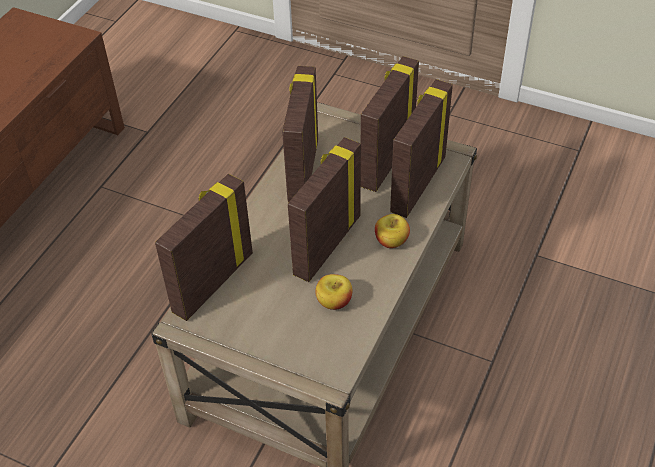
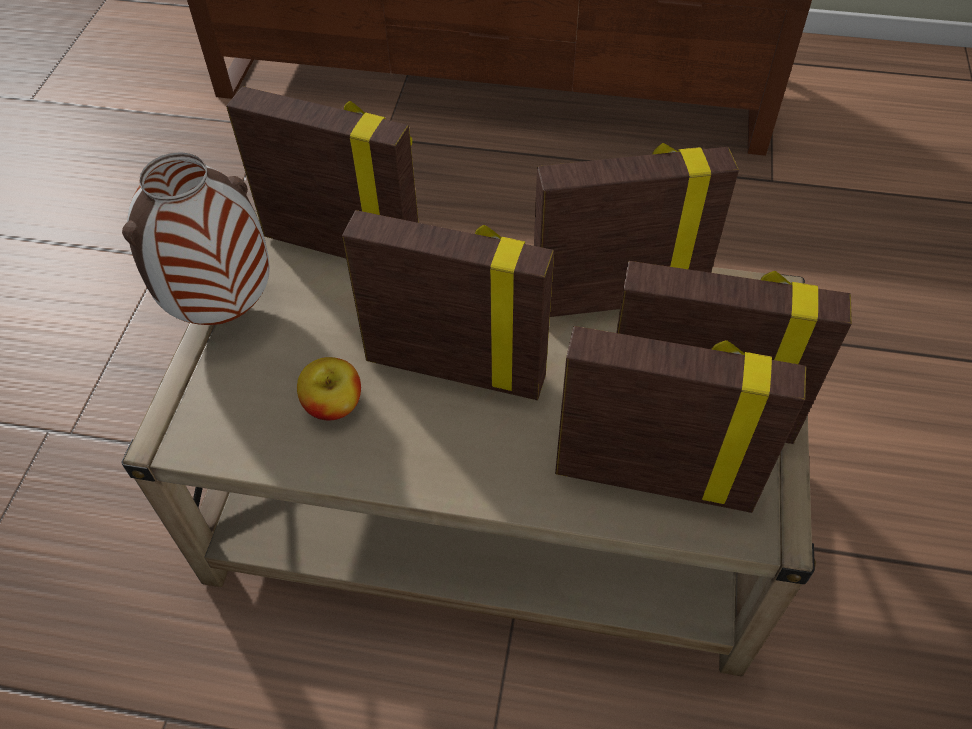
camera: 75 degrees right, 5 degrees up
apple [375,214,410,248] -> none
none -> vase [122,152,270,325]

